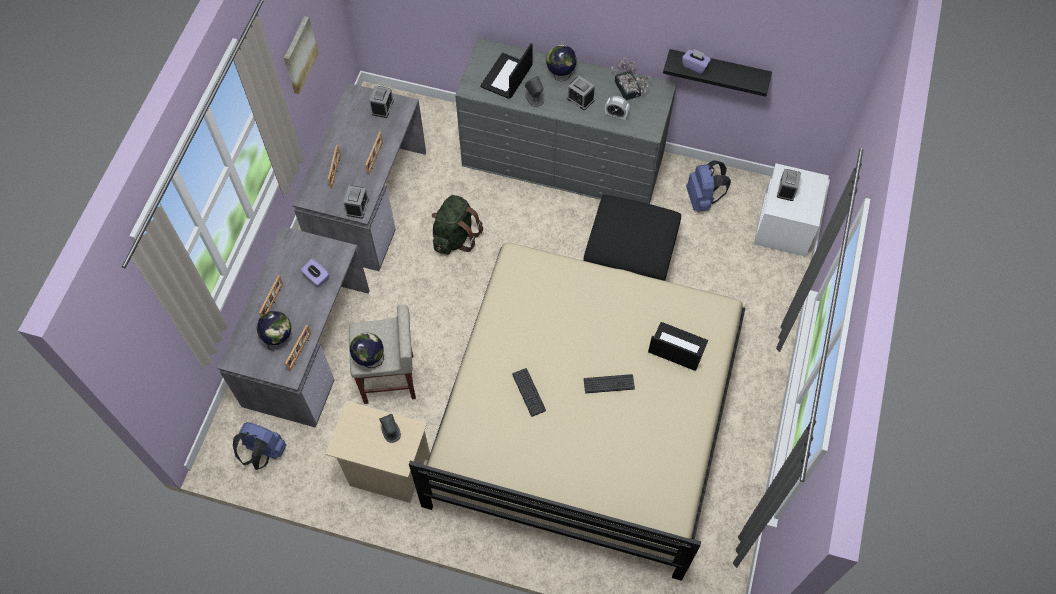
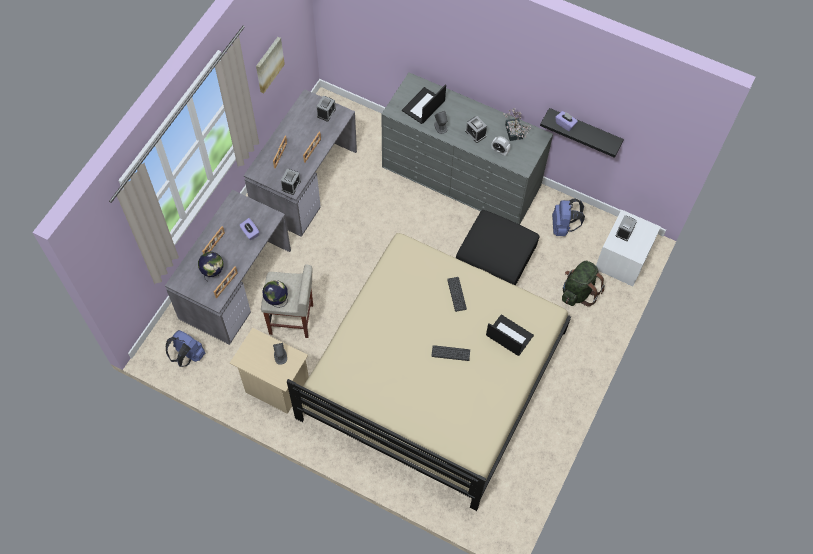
camera: 10 degrees right, 0 degrees up
green backpack [432,195,483,255] -> green backpack moved to [562,261,605,307]
keyboard [512,368,546,417] -> keyboard moved to [447,277,467,312]
globe [546,45,577,82] -> none

